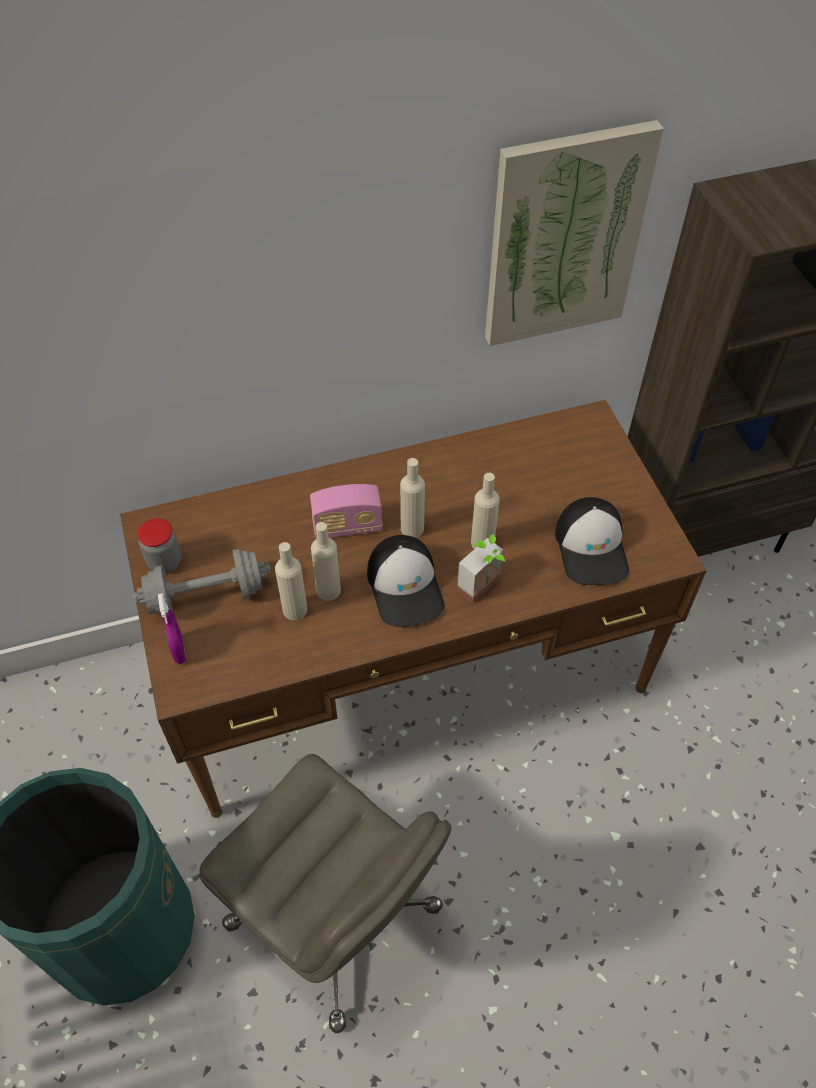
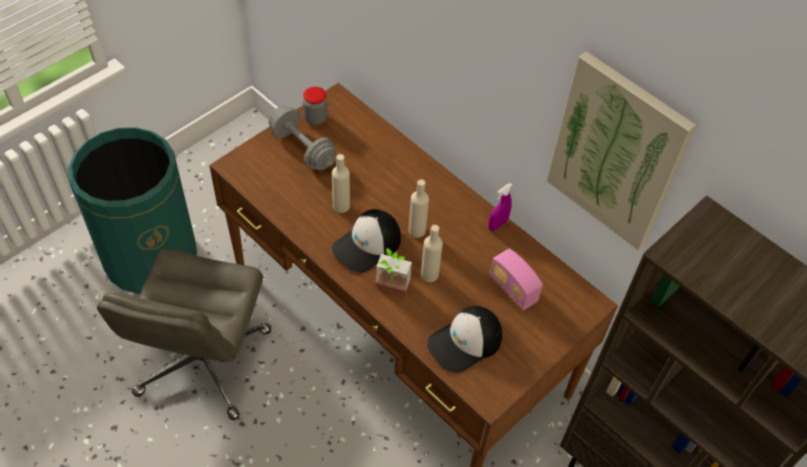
camera: 60 degrees right, 0 degrees up
purple spray bottle [158,593,186,664] -> purple spray bottle moved to [488,183,512,231]
beige bottle [275,542,307,620] -> none
radio [310,484,383,539] -> radio moved to [490,249,543,311]

